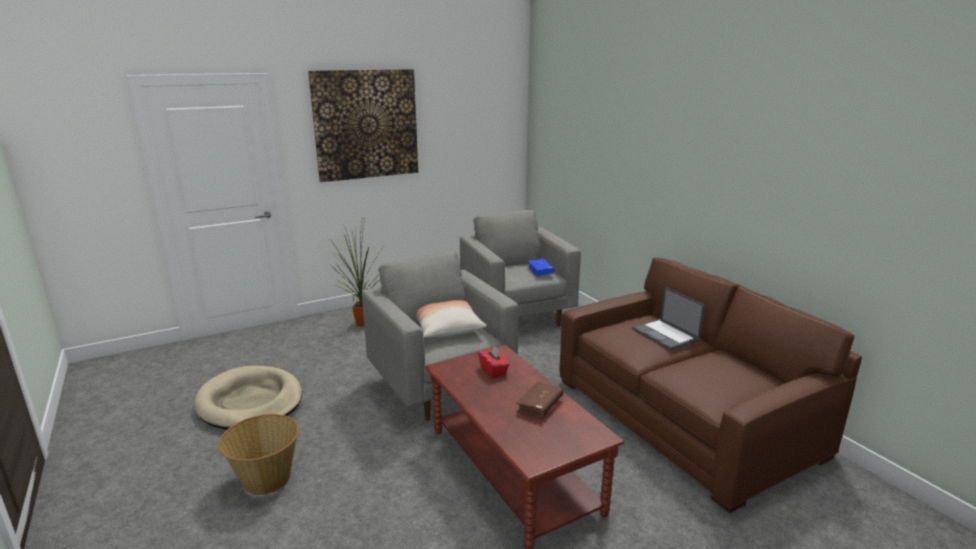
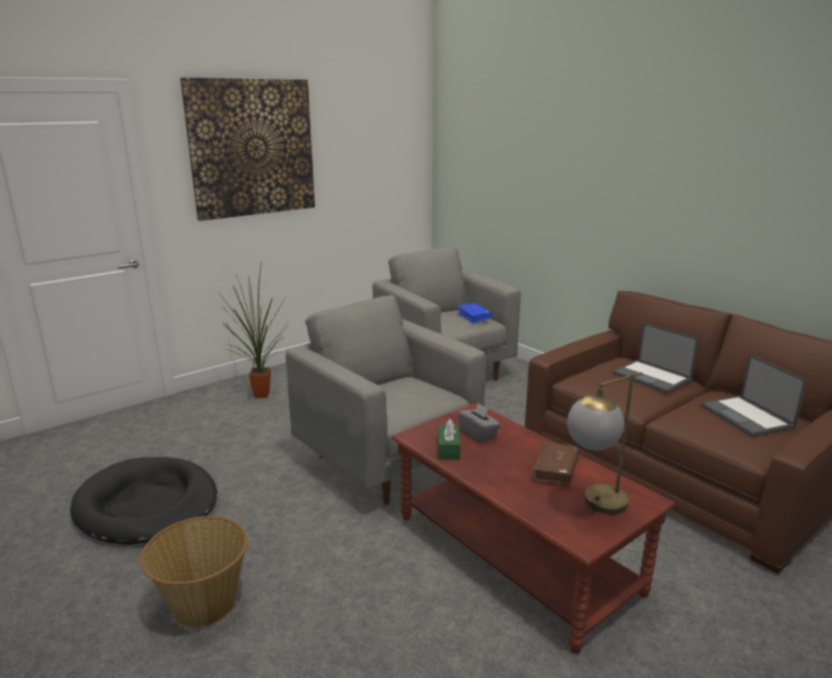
camera: 10 degrees left, 0 degrees up
beige dog bed [194,366,303,430] -> black dog bed [70,457,217,545]
pillow [416,300,487,338] -> none
red tissue box [478,346,509,378] -> grey tissue box [458,403,501,442]
none -> green tissue box [438,419,460,460]
none -> table lamp [567,372,643,515]
none -> laptop [700,354,807,437]

